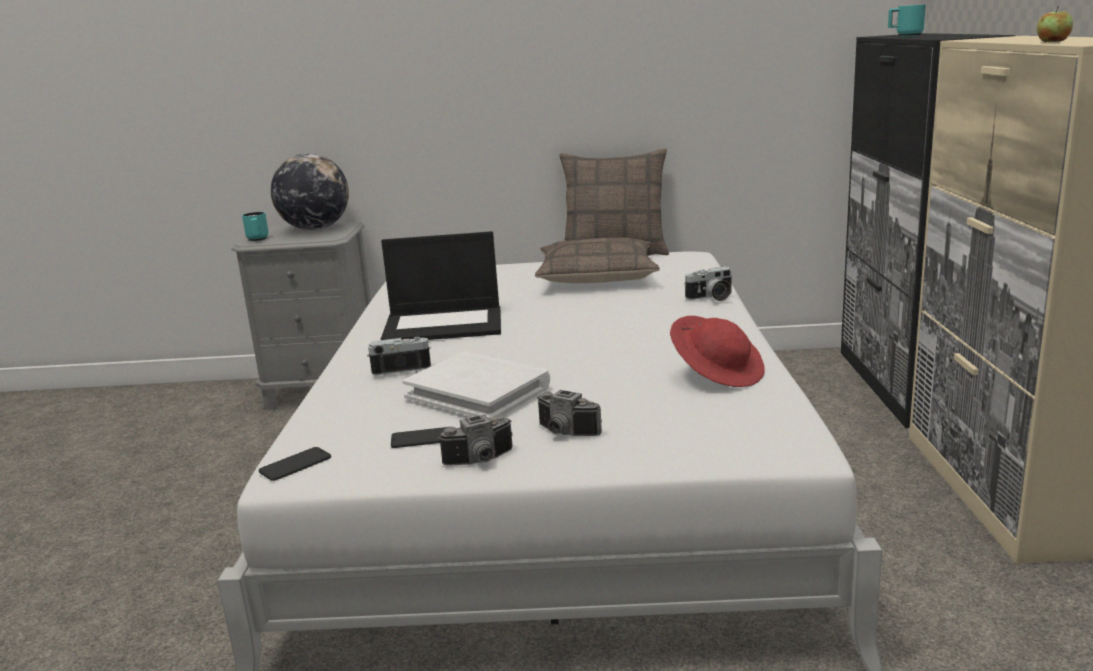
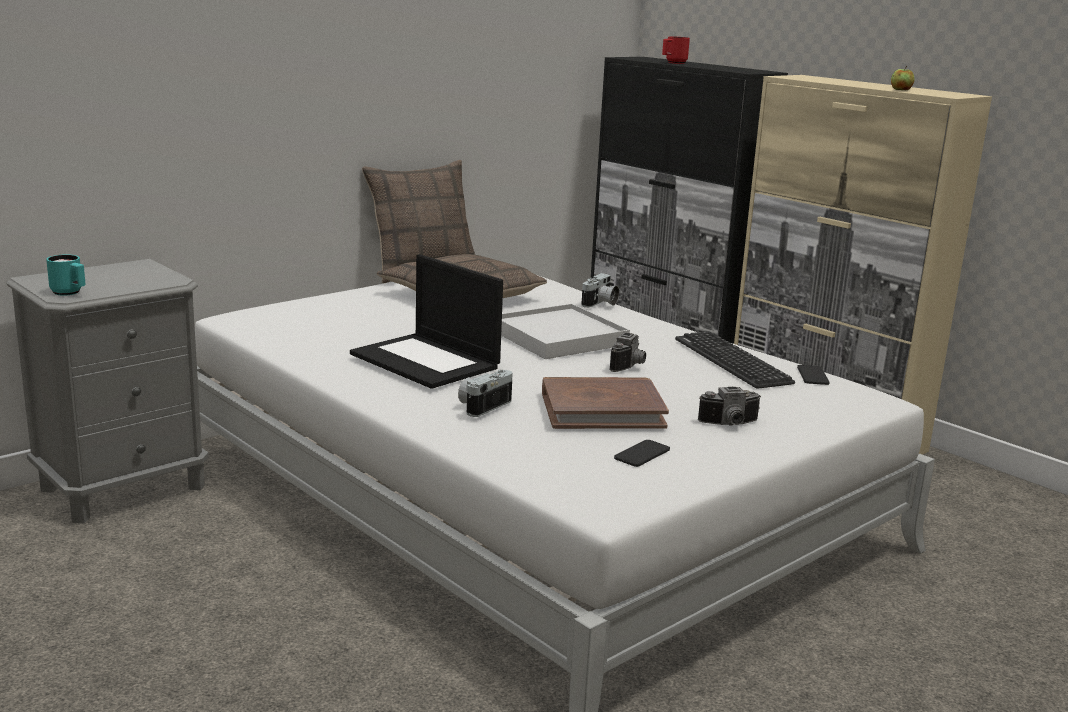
camera: 45 degrees left, 0 degrees up
phone [259,447,331,481] -> phone moved to [797,365,829,385]
globe [271,153,349,230] -> none
laptop [381,231,501,340] -> laptop turned 90 degrees clockwise [350,254,503,389]
white book [402,351,550,418] -> brown book [542,377,669,429]
camera [438,415,513,466] -> camera moved to [609,332,646,372]
red hat [670,316,765,387] -> keyboard [675,331,795,389]
turquoise mug [888,4,926,37] -> red mug [662,36,690,64]
none -> white tray [501,304,630,359]

